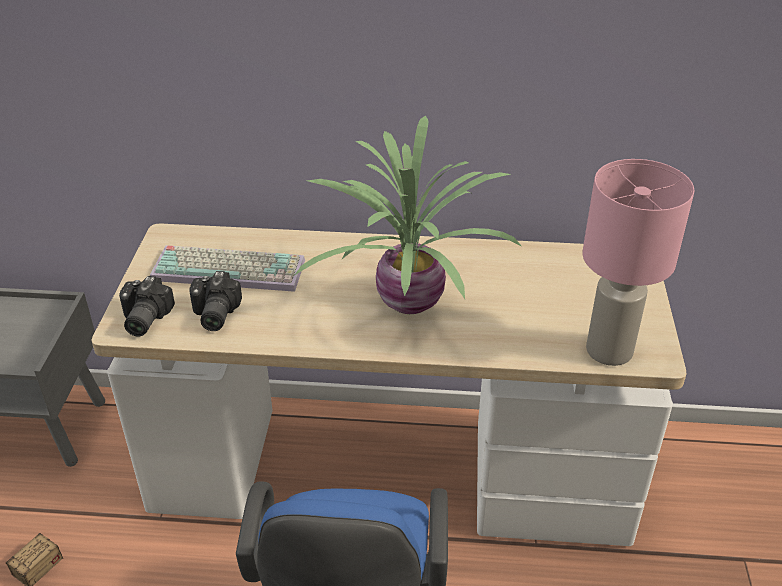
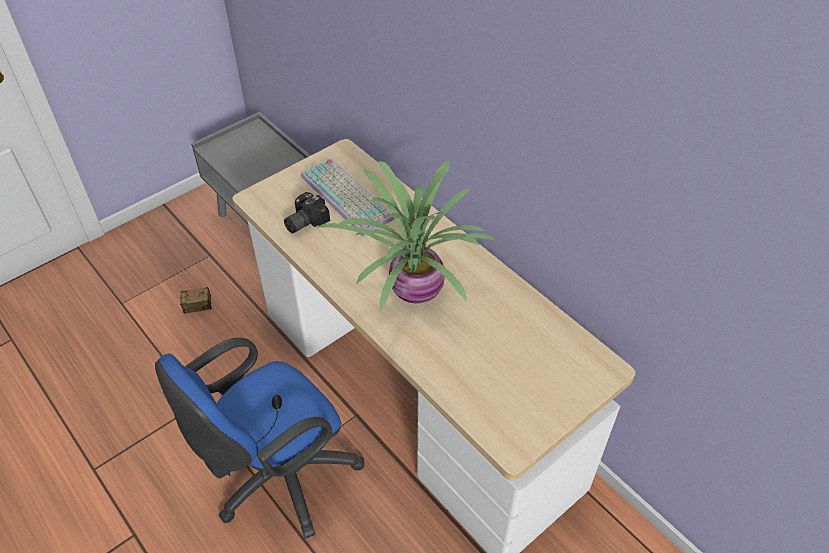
camera: 45 degrees right, 10 degrees up
camera [119,276,175,337] -> none
pink table lamp [582,159,694,366] -> none

